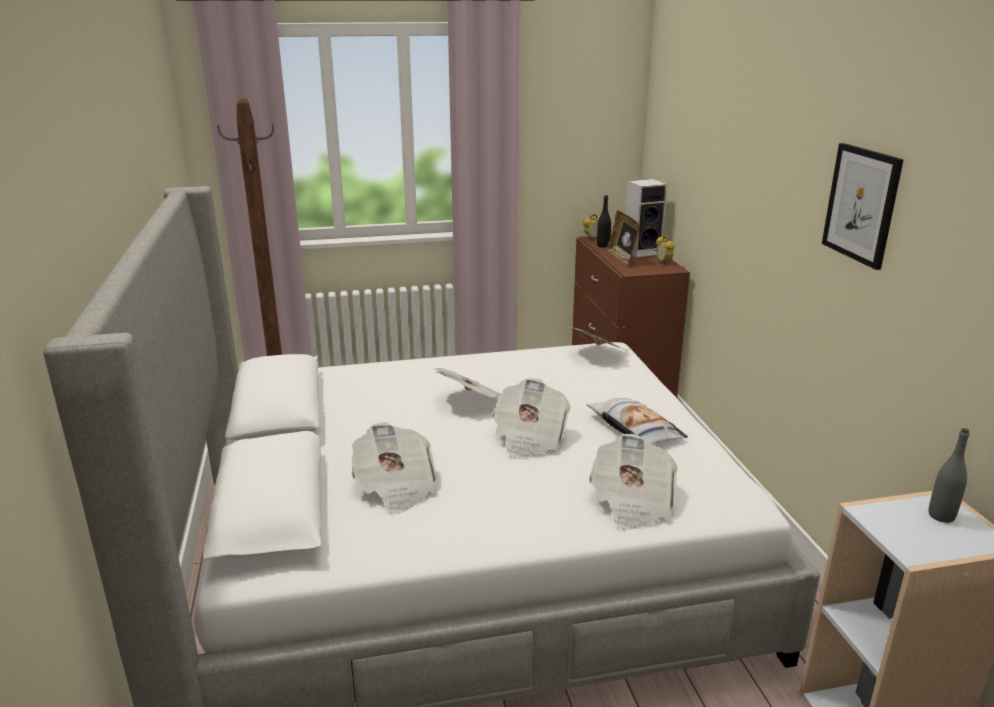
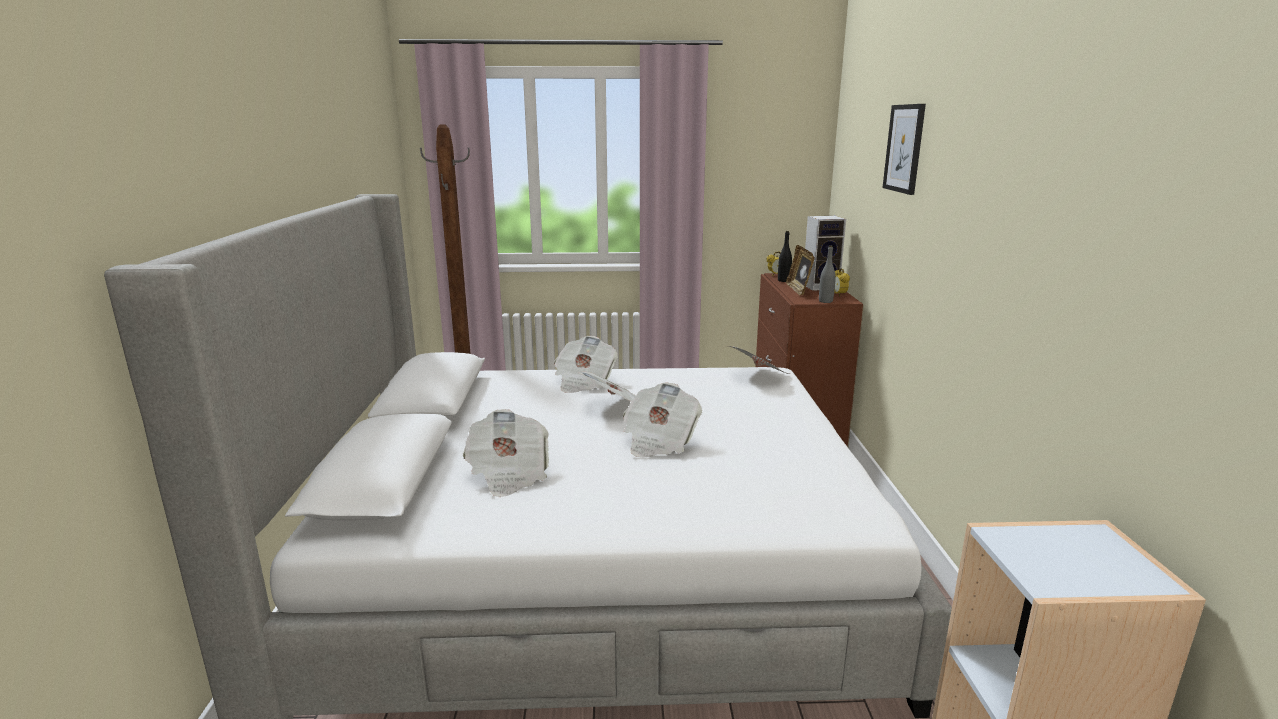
camera: 10 degrees right, 5 degrees down
pillow [586,398,688,444] -> none
newspaper [589,434,678,530] -> newspaper moved to [554,336,618,393]
picture [822,143,904,270] -> picture moved to [883,104,926,195]
grey bottle [929,428,969,523] -> grey bottle moved to [819,245,836,303]

